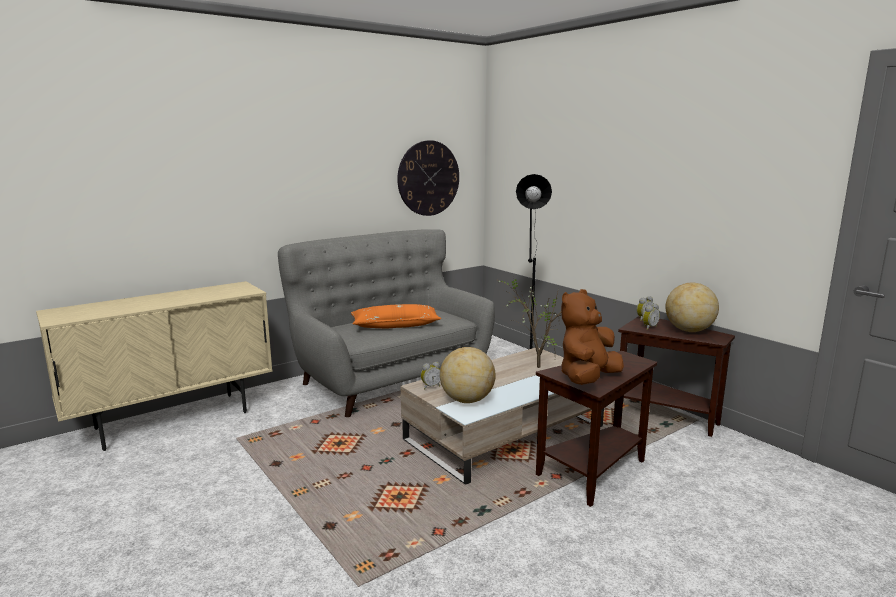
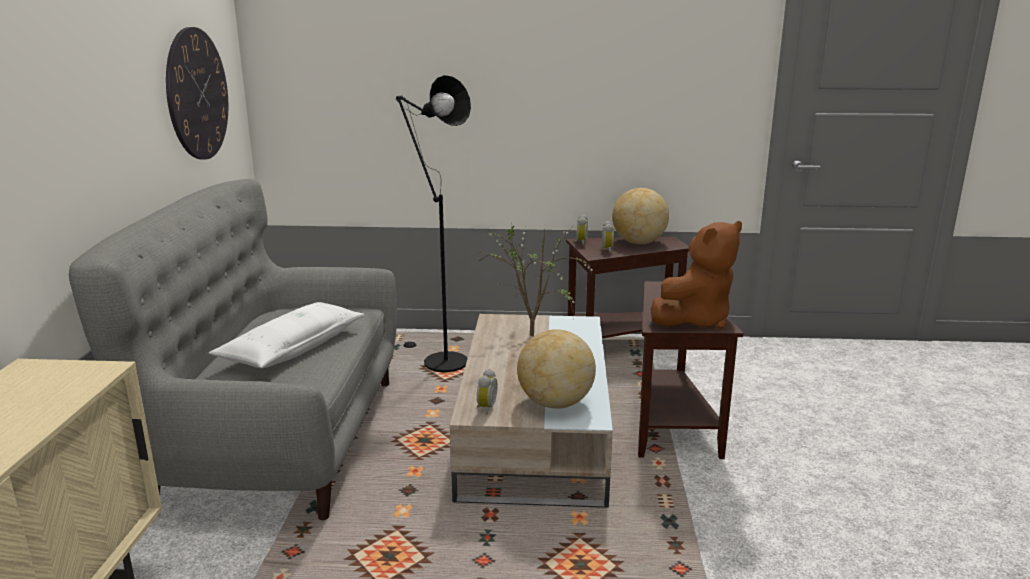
camera: 50 degrees left, 5 degrees up
orange pillow [351,304,442,328] -> white pillow [209,302,365,368]
brown plush toy [561,289,624,385] -> brown plush toy turned 120 degrees counterclockwise [651,221,742,329]

